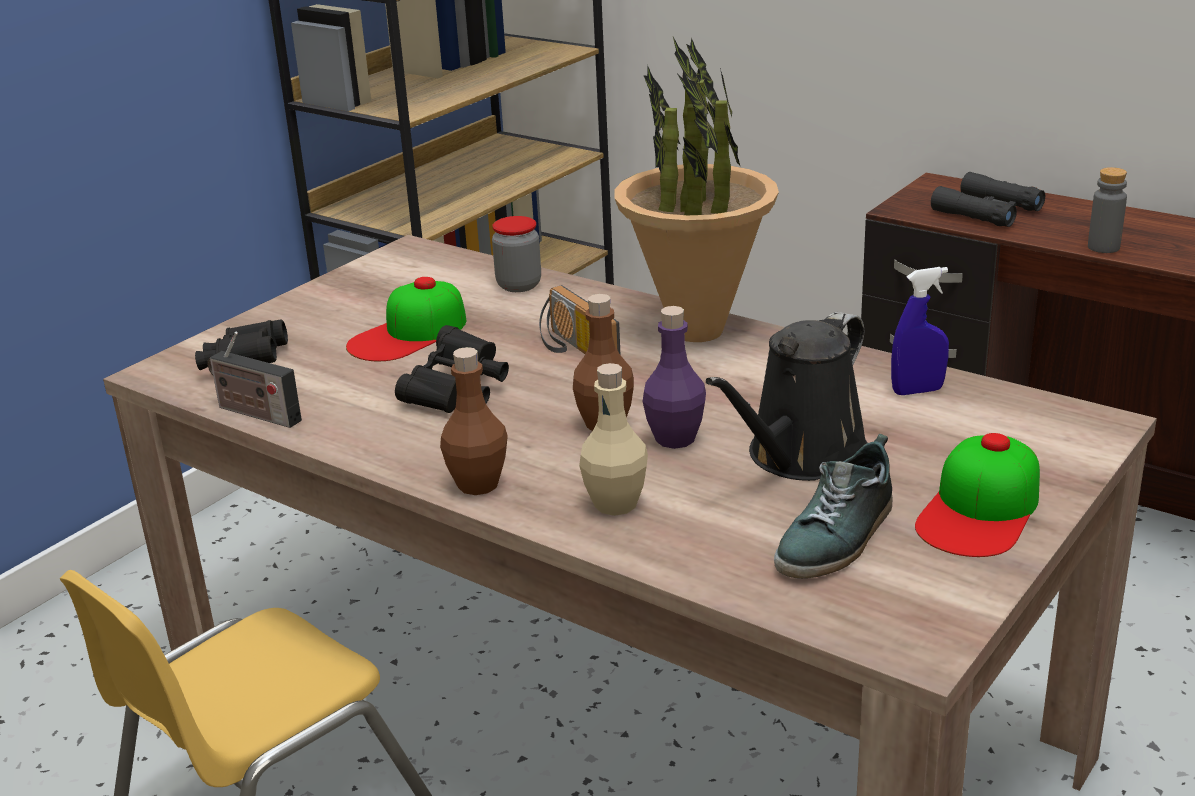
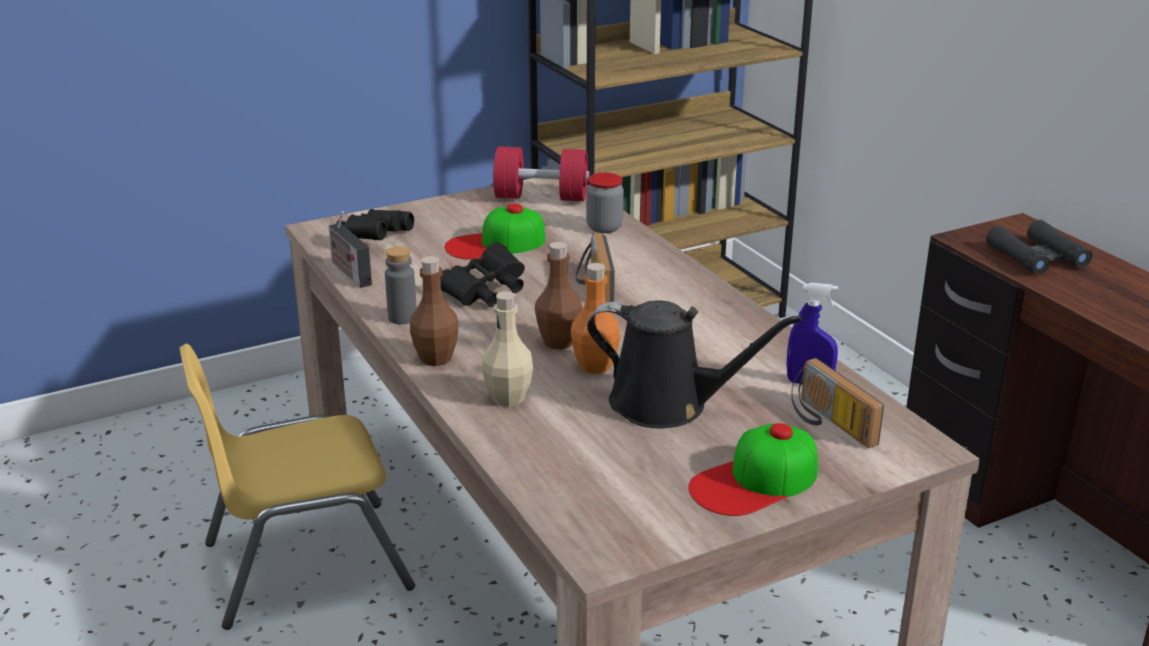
camera: 25 degrees right, 0 degrees up
potted plant [614,37,779,342] -> none
purple bottle [643,306,706,449] -> orange bottle [571,263,620,374]
black watering can [706,312,867,481] -> black watering can turned 135 degrees counterclockwise [587,300,802,428]
shoe [774,434,893,579] -> none
grey bottle [1088,167,1127,253] -> grey bottle moved to [385,246,417,324]
none -> red dumbbell [493,146,589,201]
none -> radio [791,358,884,448]

